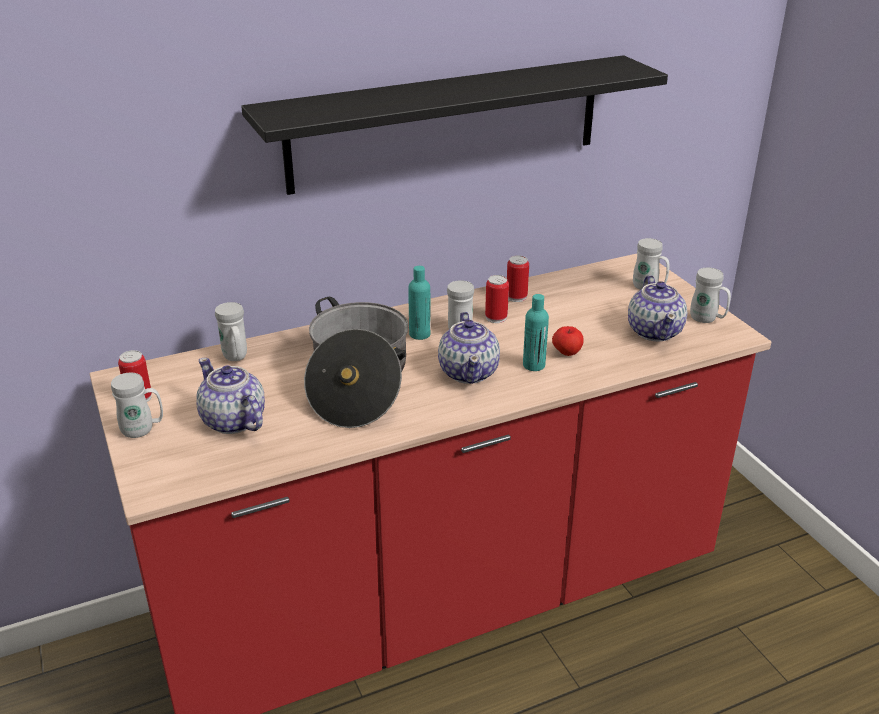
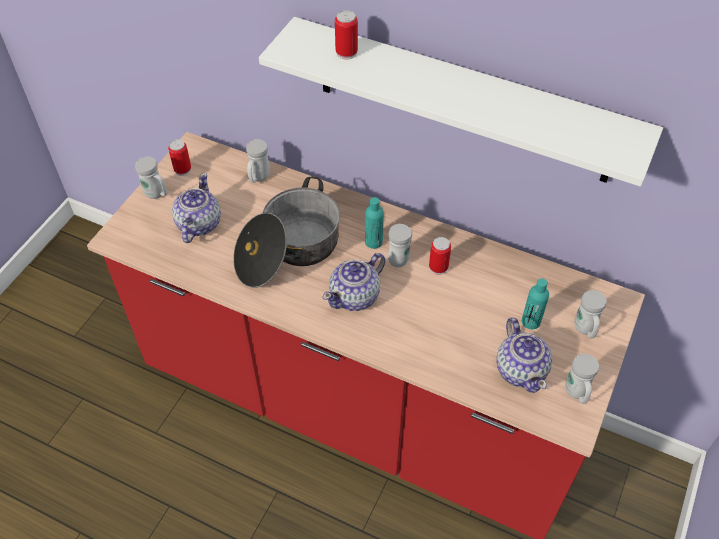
camera: 50 degrees right, 20 degrees up
black shelf [241,55,668,195] -> white shelf [259,17,663,187]
can [507,255,529,302] -> can moved to [335,10,358,60]
turquoise bottle [523,294,549,371] -> turquoise bottle moved to [522,278,549,329]
apple [552,326,583,356] -> none
teapot [628,275,687,342] -> teapot turned 60 degrees counterclockwise [496,317,552,393]

